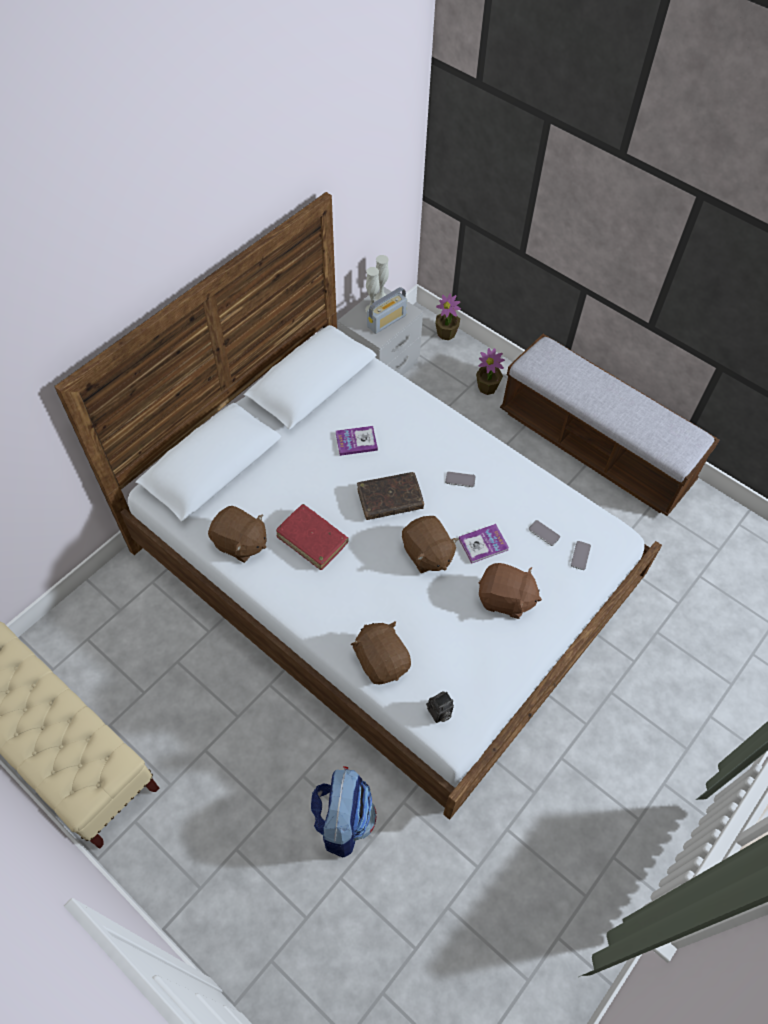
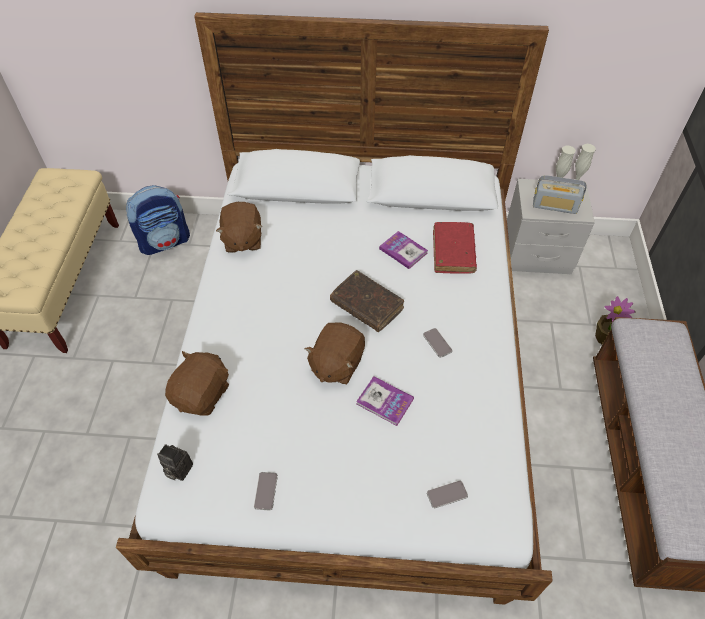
camera: 55 degrees right, 5 degrees down
red book [276,504,349,570] -> red book moved to [433,222,477,274]
backpack [311,766,377,857] -> backpack moved to [126,185,190,255]
potted plant [435,293,461,340] -> none
brown plush toy [479,563,542,619] -> none
phone [529,520,560,546] -> phone moved to [254,472,278,511]

